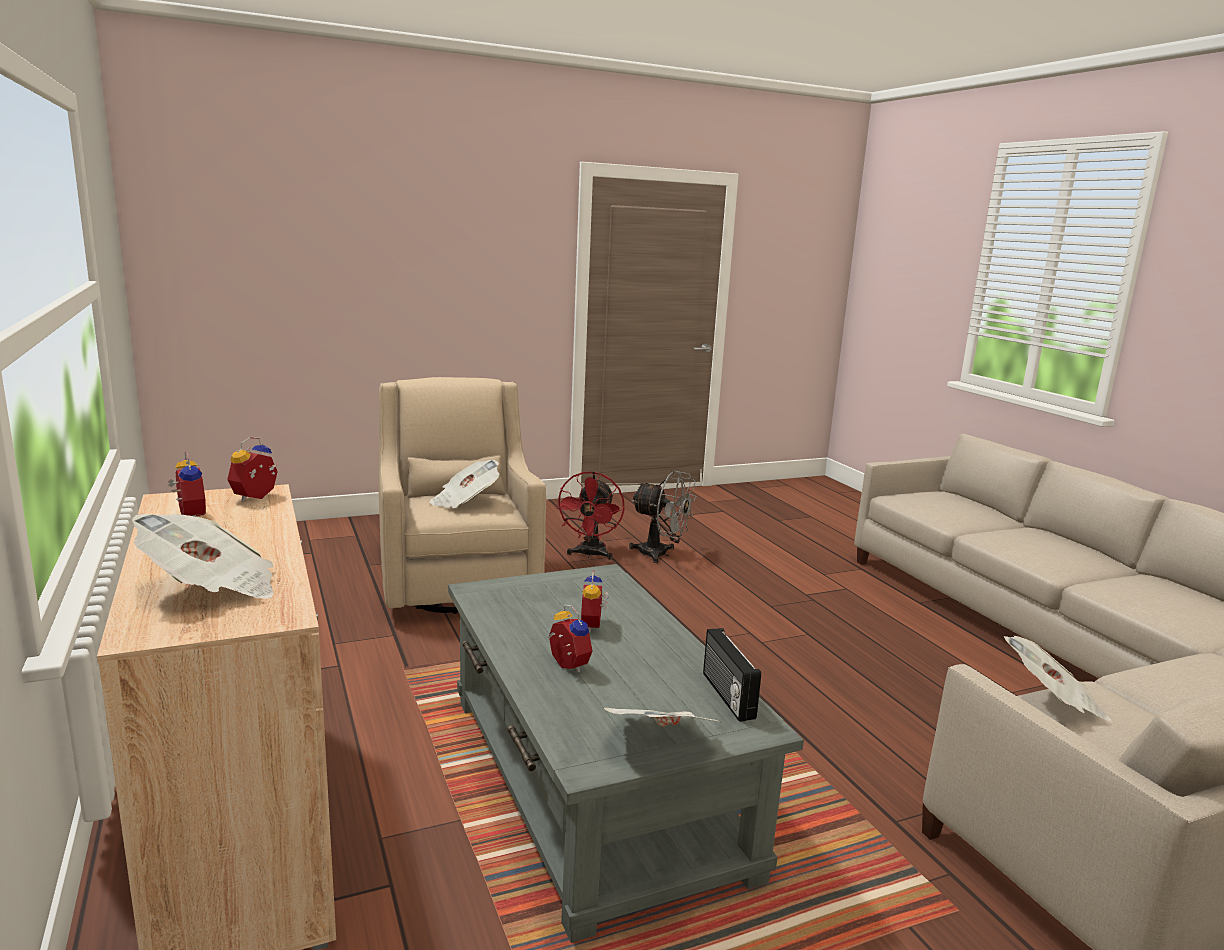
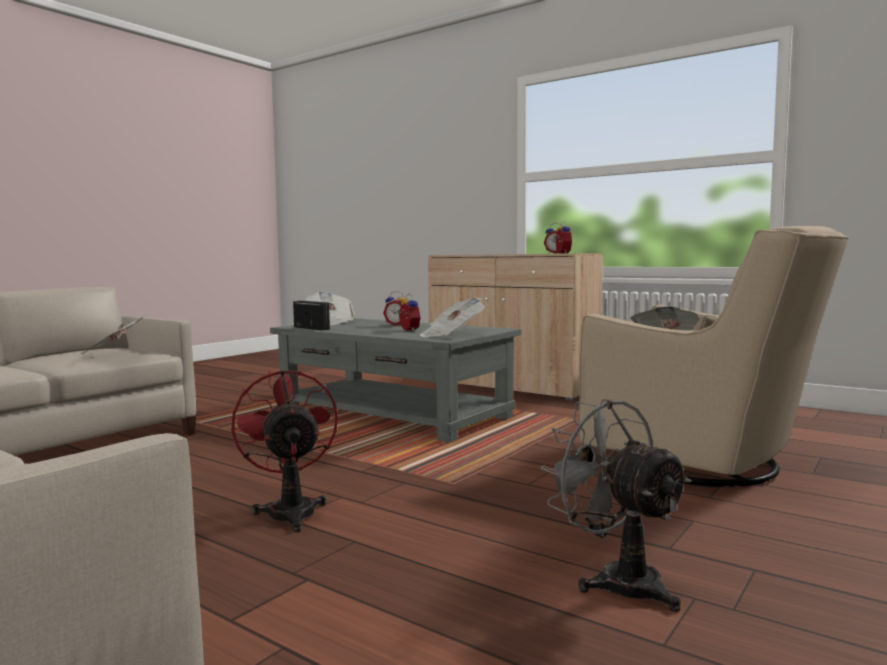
camera: 150 degrees right, 10 degrees down
newspaper [132,514,274,599] -> newspaper moved to [420,298,485,337]
red fan [555,471,624,560] -> red fan moved to [231,370,338,532]
grey fan [629,471,697,563] -> grey fan turned 60 degrees clockwise [541,399,692,612]

